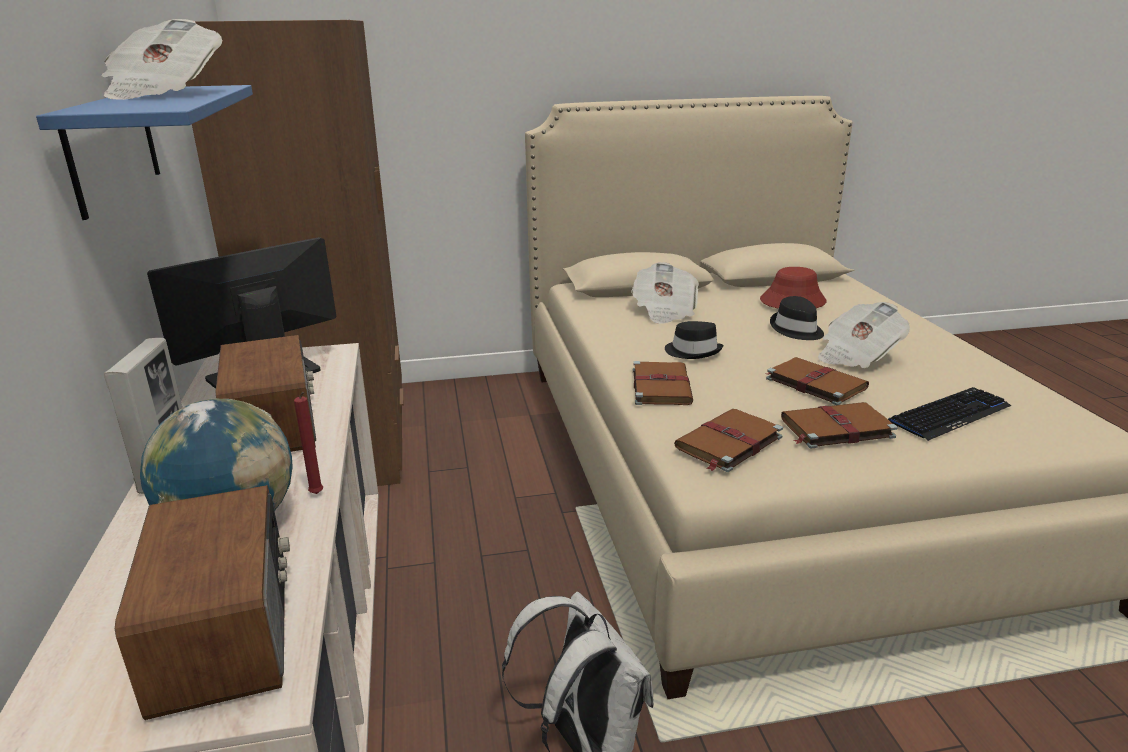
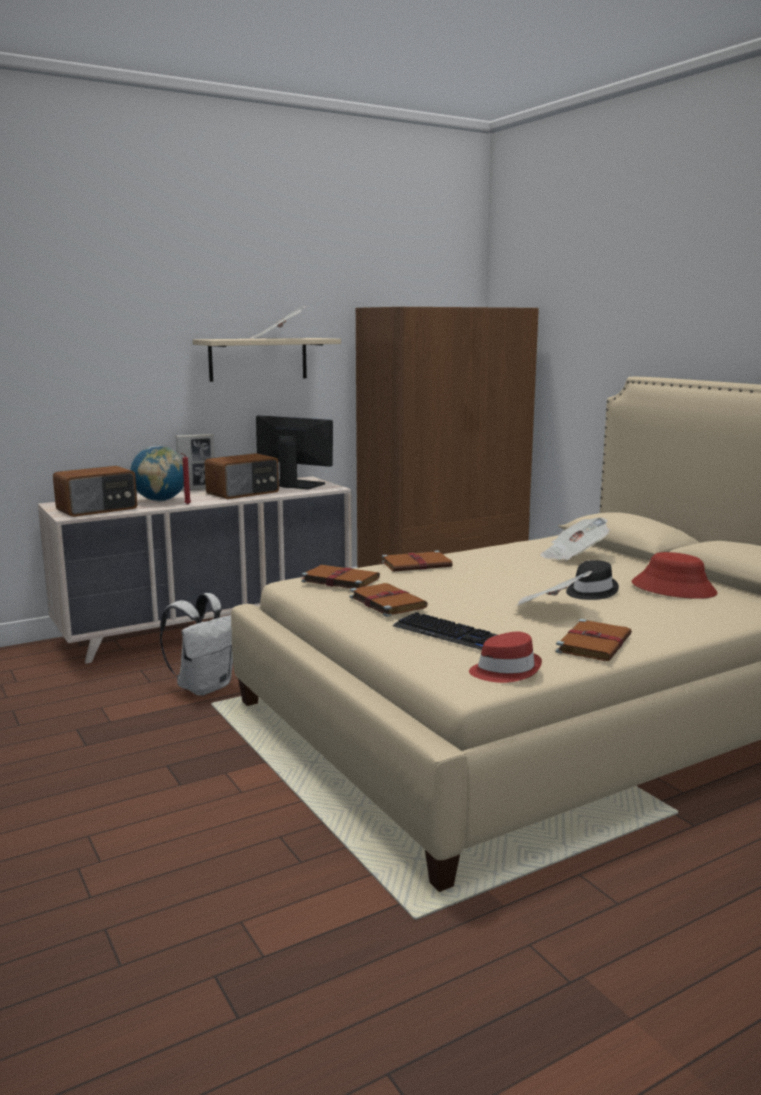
camera: 70 degrees right, 10 degrees down
blue shelf [36,85,253,220] -> beige shelf [193,338,341,382]
black hat [665,321,723,359] -> none
brown book [766,357,869,405] -> brown book moved to [555,619,632,661]
none -> red hat [469,632,542,683]

